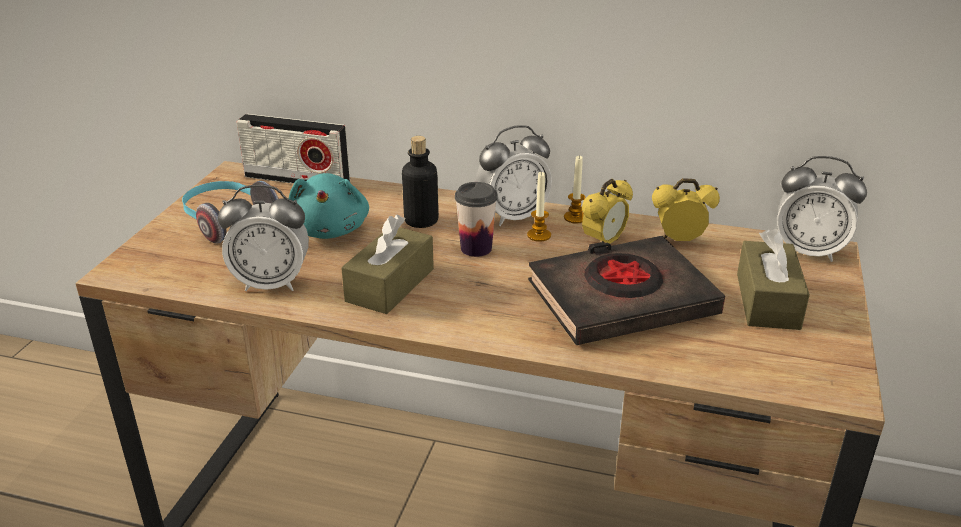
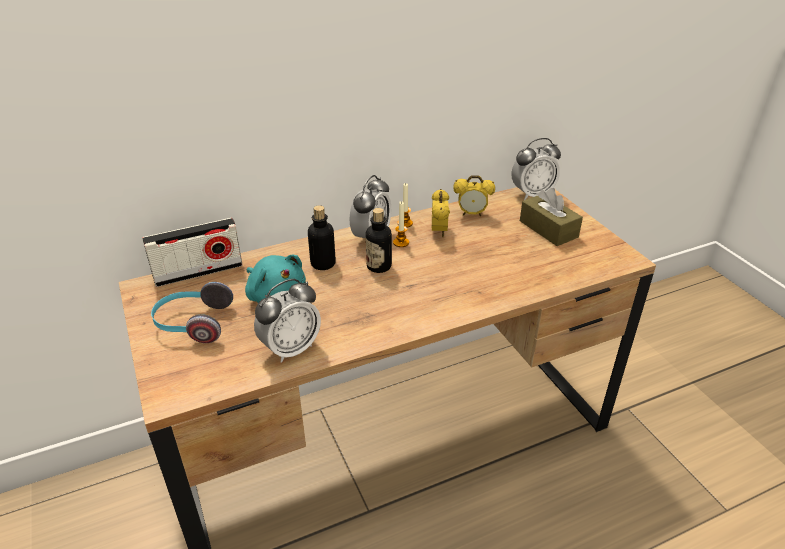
camera: 40 degrees left, 5 degrees up
brown tissue box [341,215,434,314] -> none
cup [455,182,498,257] -> bottle [366,208,392,273]
black book [528,236,725,345] -> none
alarm clock [652,178,720,241] -> alarm clock turned 135 degrees counterclockwise [453,175,495,216]

